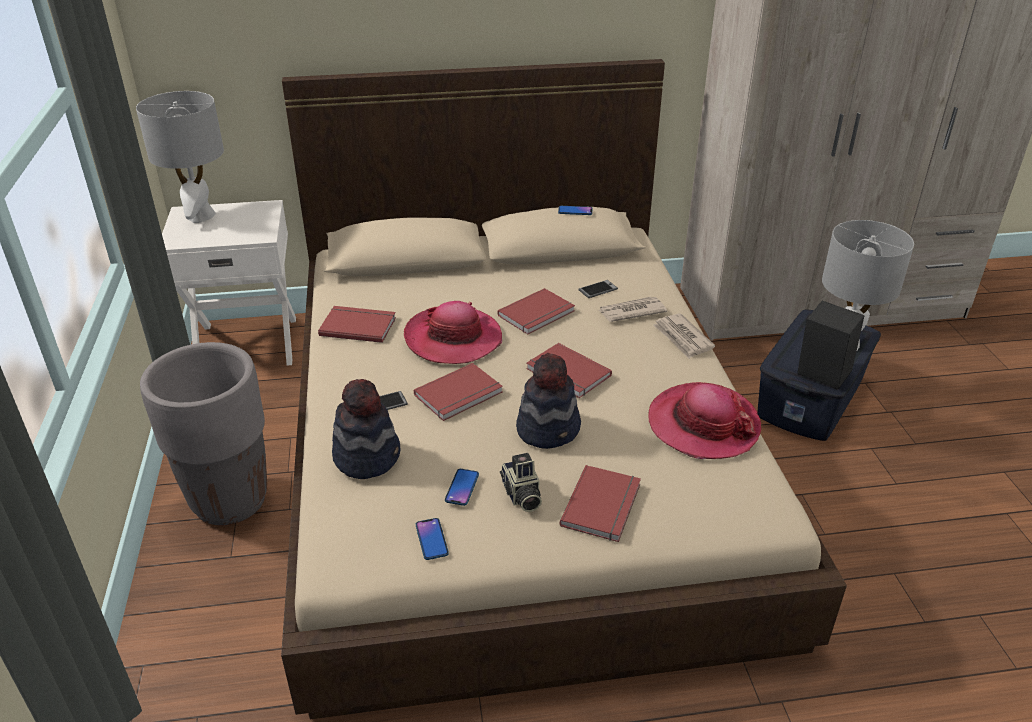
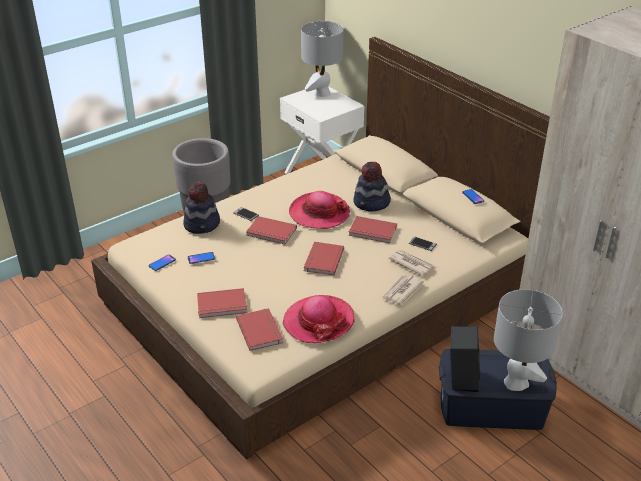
camera: 60 degrees right, 0 degrees up
red book [318,306,396,343] -> red book moved to [236,308,283,351]
camera [500,453,542,512] -> none
hat [516,353,581,449] -> hat moved to [353,162,391,211]

